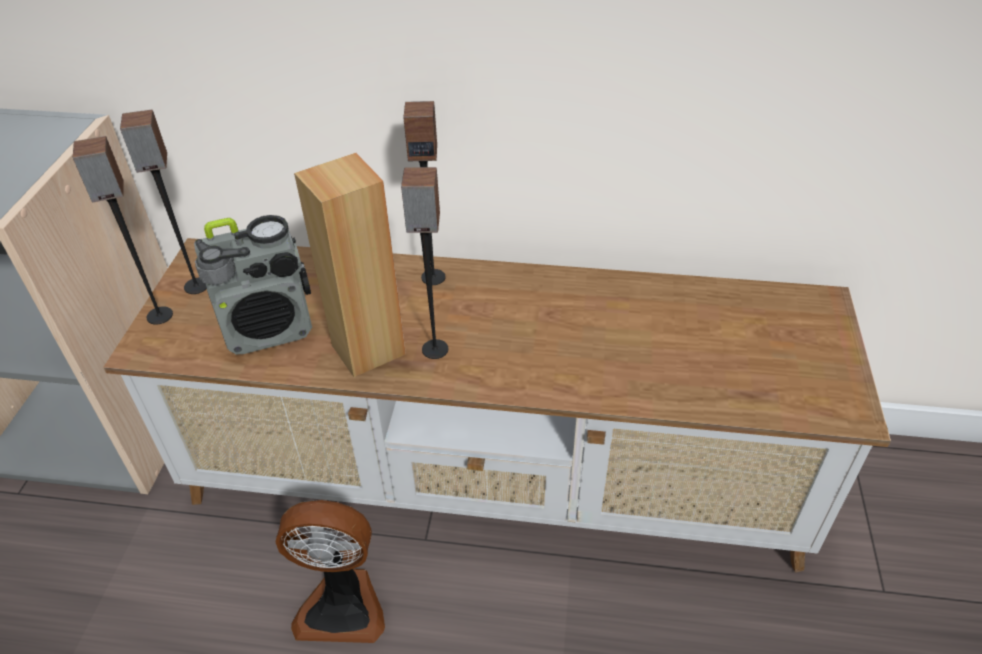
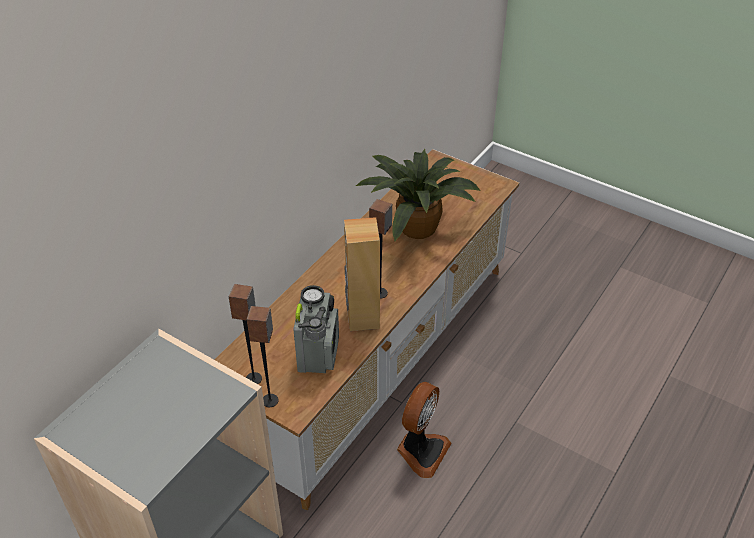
camera: 65 degrees left, 0 degrees up
speaker [403,101,446,285] -> none
none -> potted plant [356,149,481,241]

